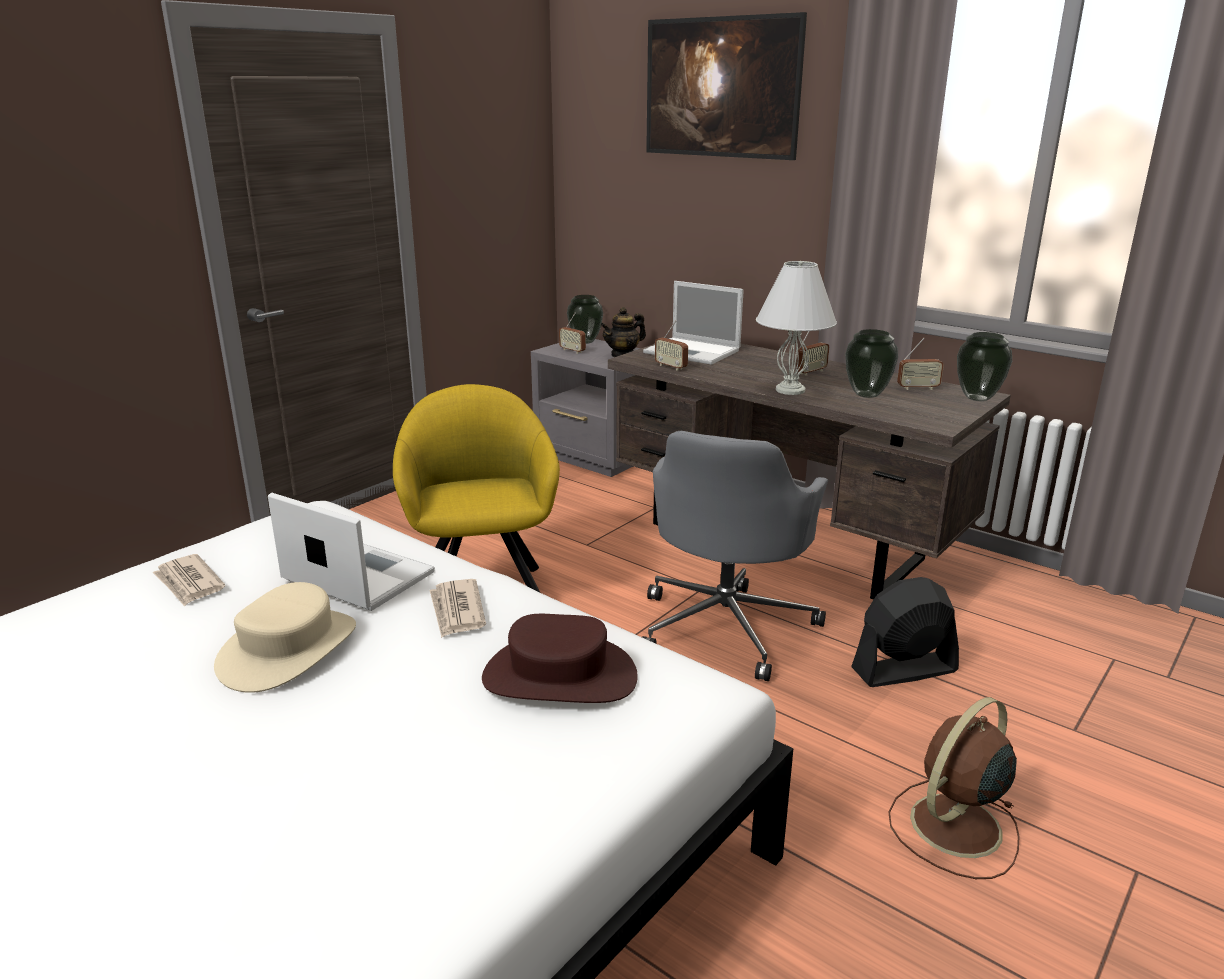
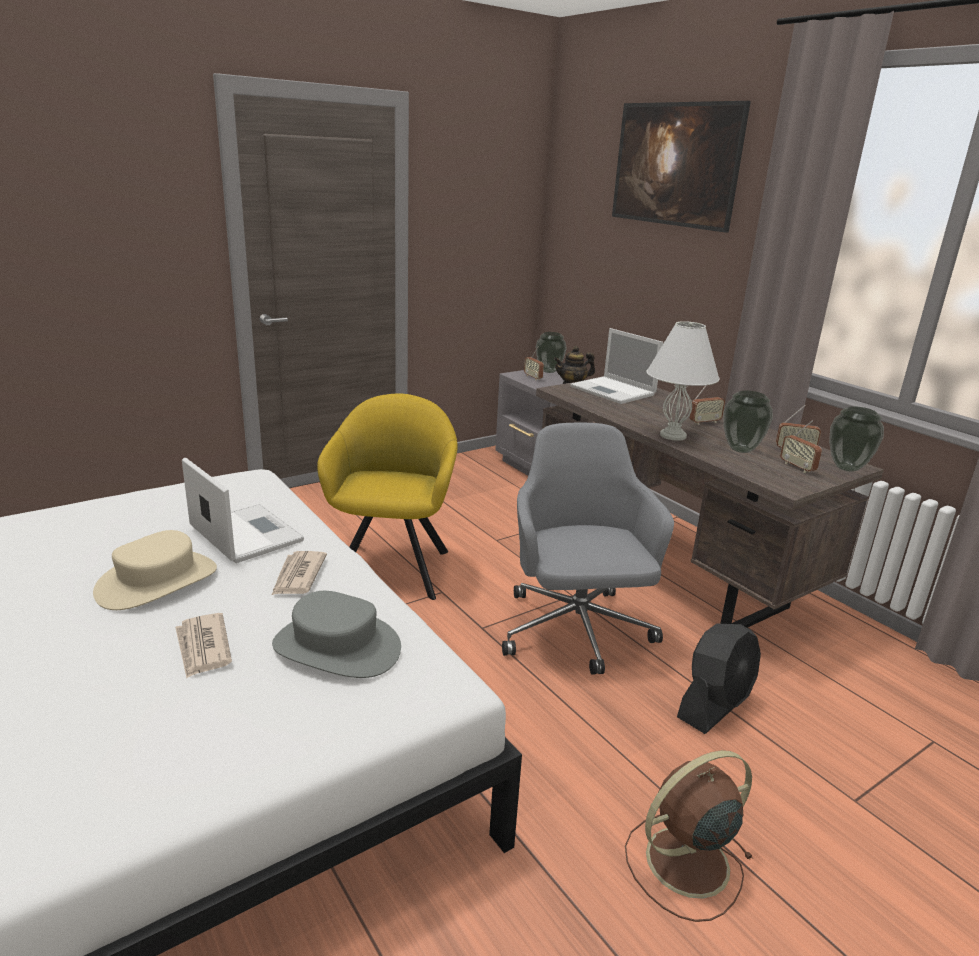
camera: 15 degrees right, 0 degrees up
newspaper [153,554,225,606] -> newspaper moved to [175,613,232,678]
brown hat [482,614,638,703] -> grey hat [272,591,401,678]
grey office chair [642,431,828,681] -> grey office chair turned 135 degrees clockwise [502,422,674,675]
radio [655,320,688,371] -> radio moved to [780,420,822,473]
black fan [851,577,959,687] -> black fan turned 135 degrees clockwise [677,624,761,734]

